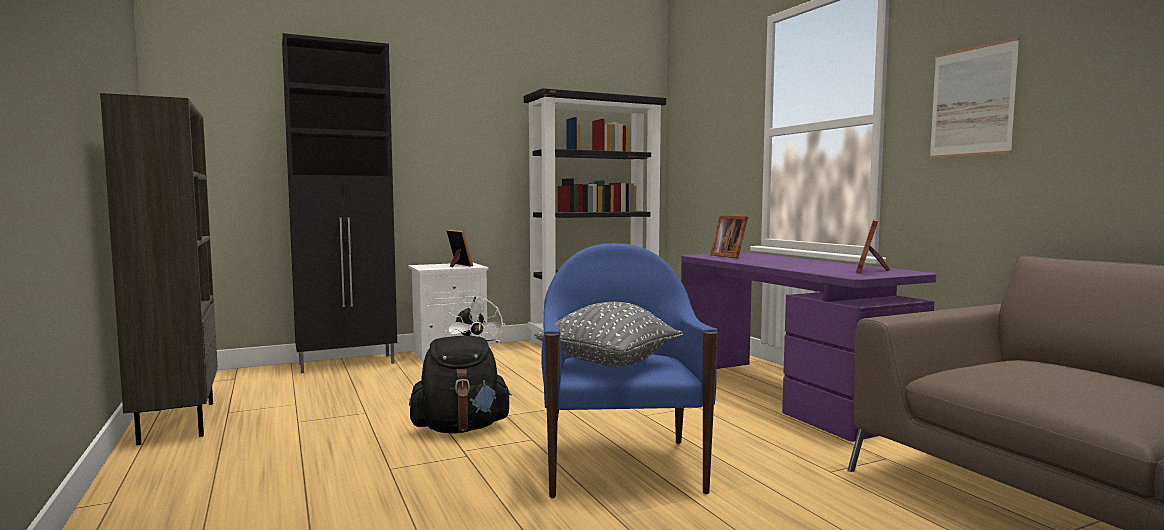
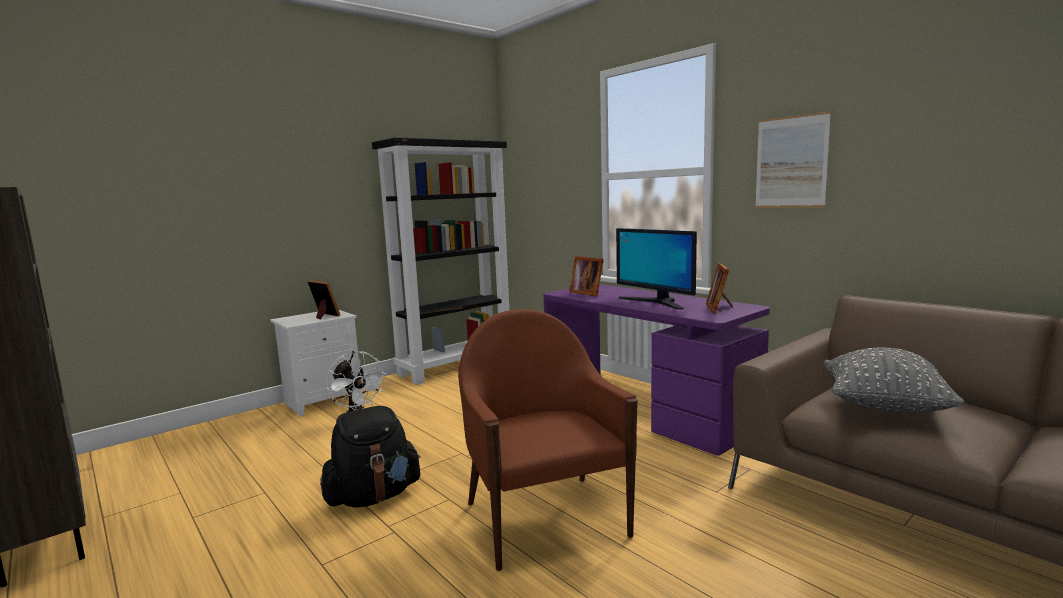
camera: 15 degrees left, 5 degrees up
black cabinet [282,33,397,373] -> none
grey pillow [534,302,684,367] -> grey pillow moved to [824,347,965,413]
blue armchair [542,243,718,498] -> brown armchair [458,309,638,571]
none -> monitor [616,228,697,309]

